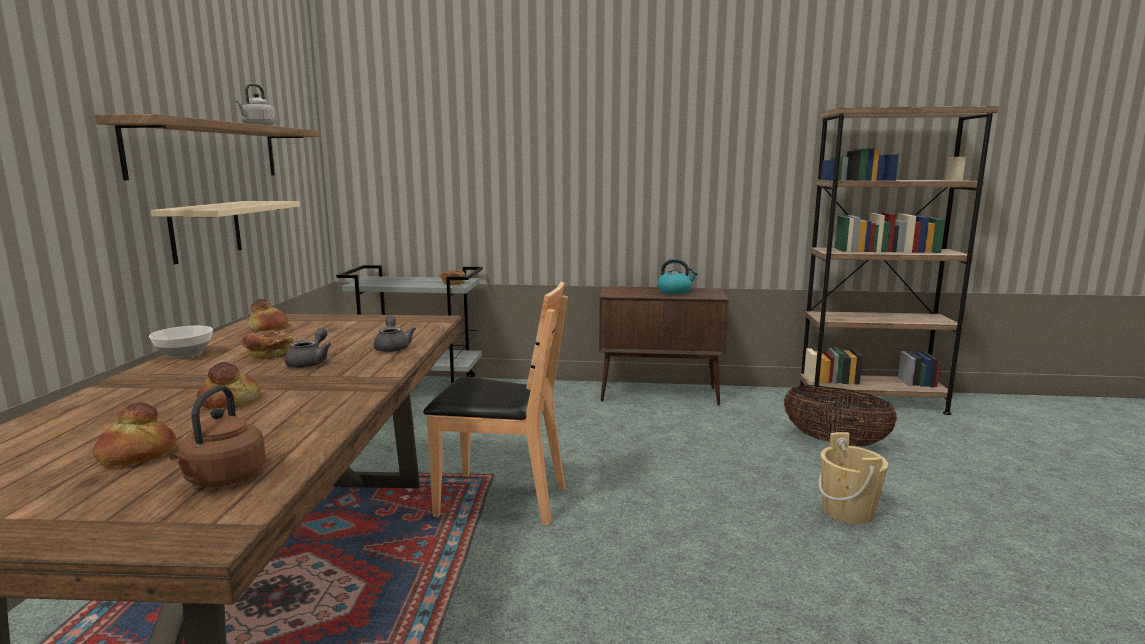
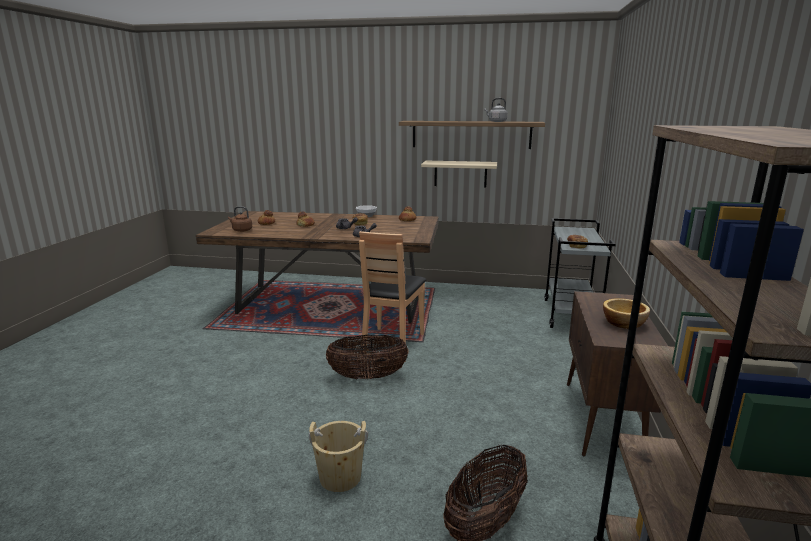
camera: 95 degrees right, 5 degrees up
kettle [657,259,698,294] -> bowl [603,298,650,329]
none -> basket [326,335,409,379]

